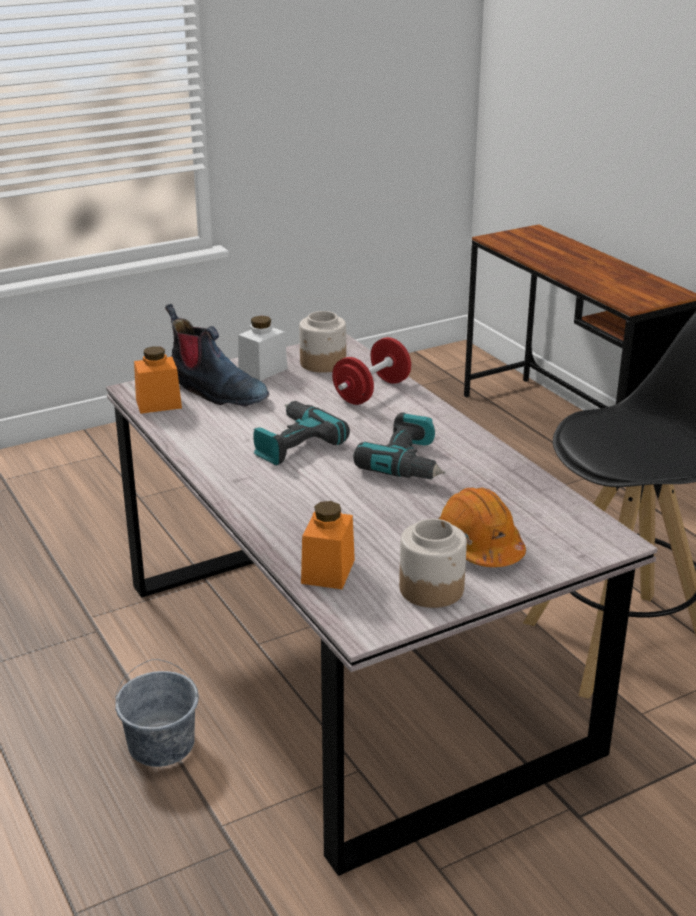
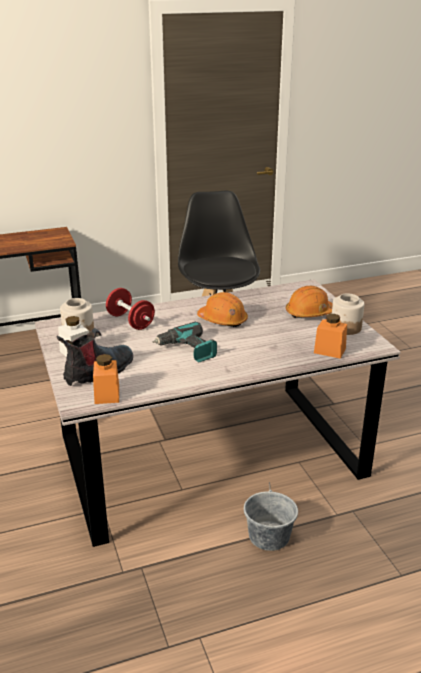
camera: 80 degrees left, 0 degrees up
power drill [354,413,445,479] -> orange hard hat [197,292,248,327]

